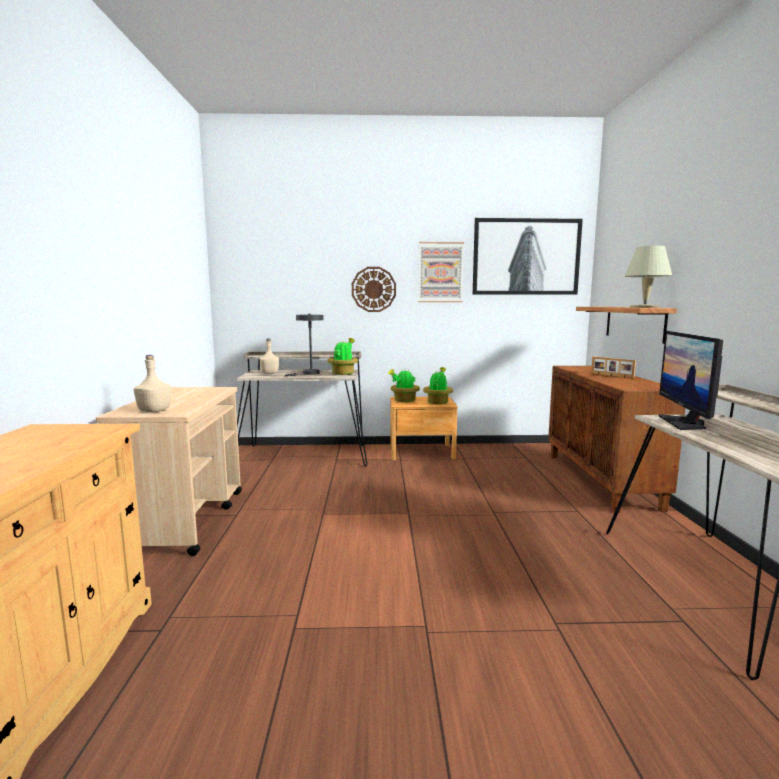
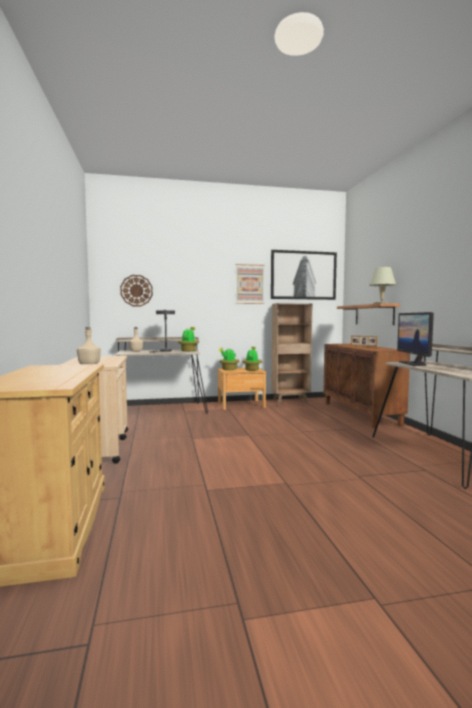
camera: 10 degrees left, 5 degrees down
wall clock [352,267,396,312] -> wall clock moved to [120,275,153,306]
none -> brown bookcase [271,303,312,404]

